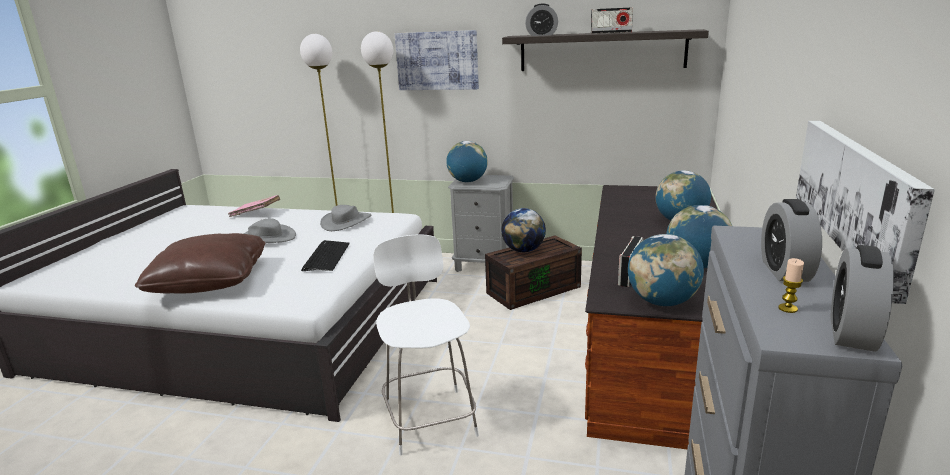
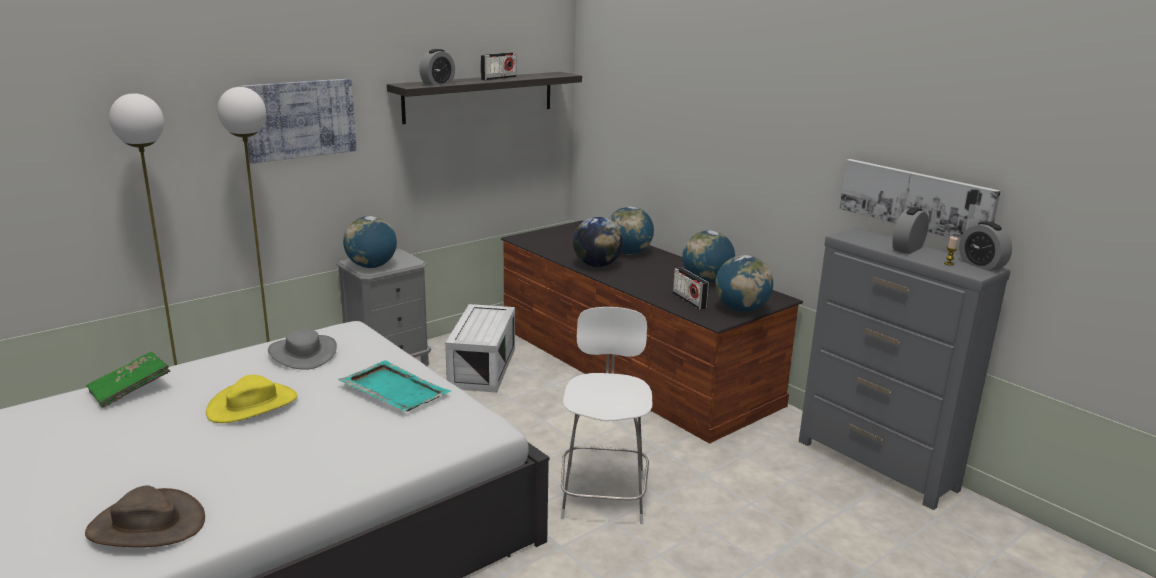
camera: 55 degrees left, 0 degrees up
brown pillow [135,233,265,294] -> none
pink book [228,195,280,217] -> green book [86,352,171,408]
grey hat [244,218,296,243] -> yellow hat [206,375,297,423]
keyboard [301,240,350,271] -> turquoise tray [338,360,452,411]
white chair [373,234,479,455] -> white chair turned 75 degrees clockwise [561,307,653,524]
brown storage box [485,236,582,310] -> white storage box [445,304,515,393]
globe [501,208,546,253] -> globe moved to [573,217,623,267]
alarm clock [761,199,822,282] -> alarm clock turned 90 degrees clockwise [892,207,929,254]
none -> brown hat [85,485,205,547]

